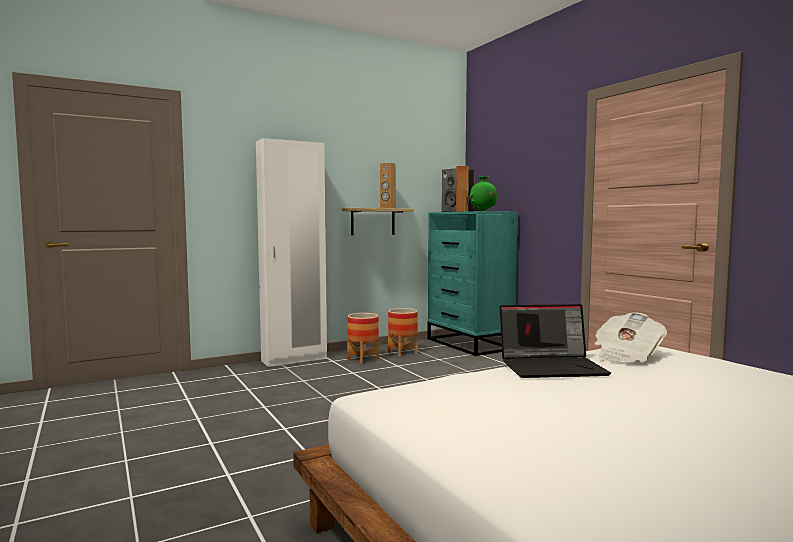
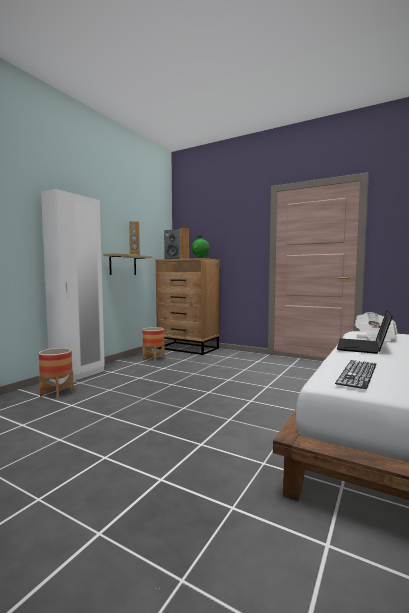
camera: 30 degrees left, 0 degrees up
planter [347,313,379,364] -> planter moved to [39,348,74,399]
turquoise dresser [427,211,518,356] -> brown dresser [155,258,219,355]
laptop [500,304,611,378] -> laptop turned 150 degrees clockwise [337,310,393,354]
none -> keyboard [335,360,376,389]

